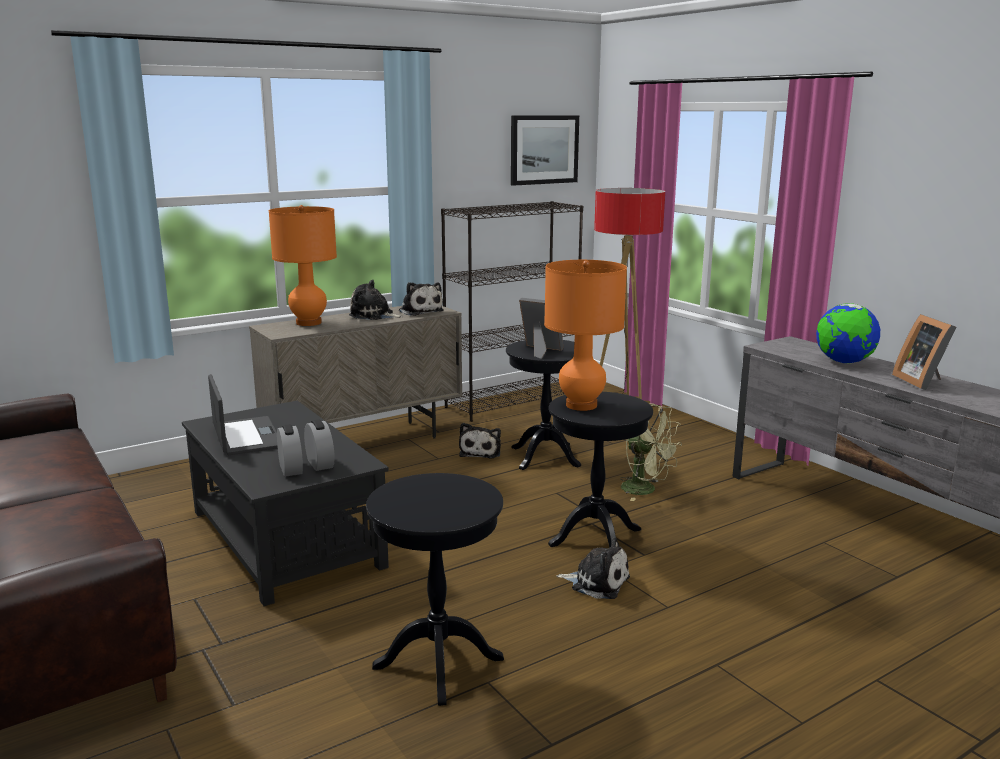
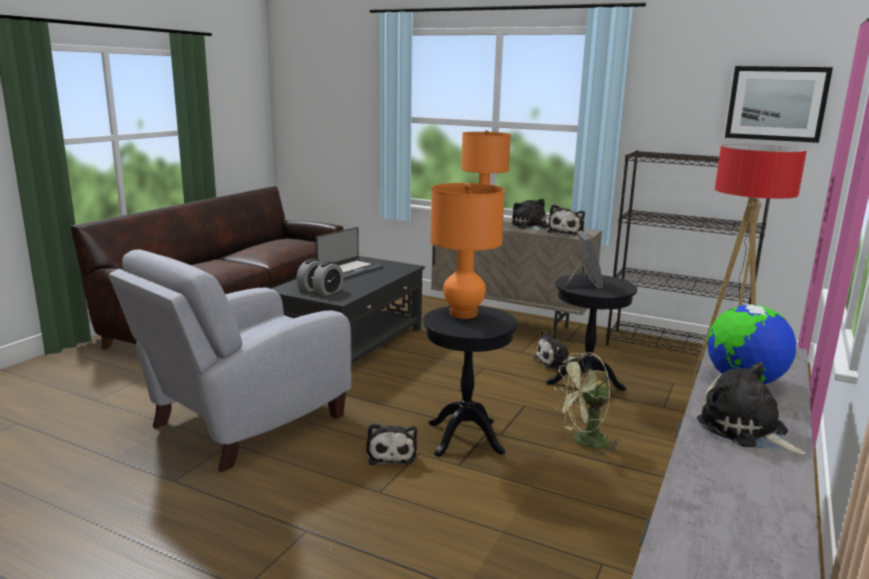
camera: 60 degrees right, 0 degrees up
black side table [366,473,504,706] -> grey armchair [109,250,351,472]
green fan [620,404,682,501] -> green fan turned 60 degrees clockwise [554,352,621,456]
picture frame [892,314,956,390] -> plush toy [696,362,805,455]

